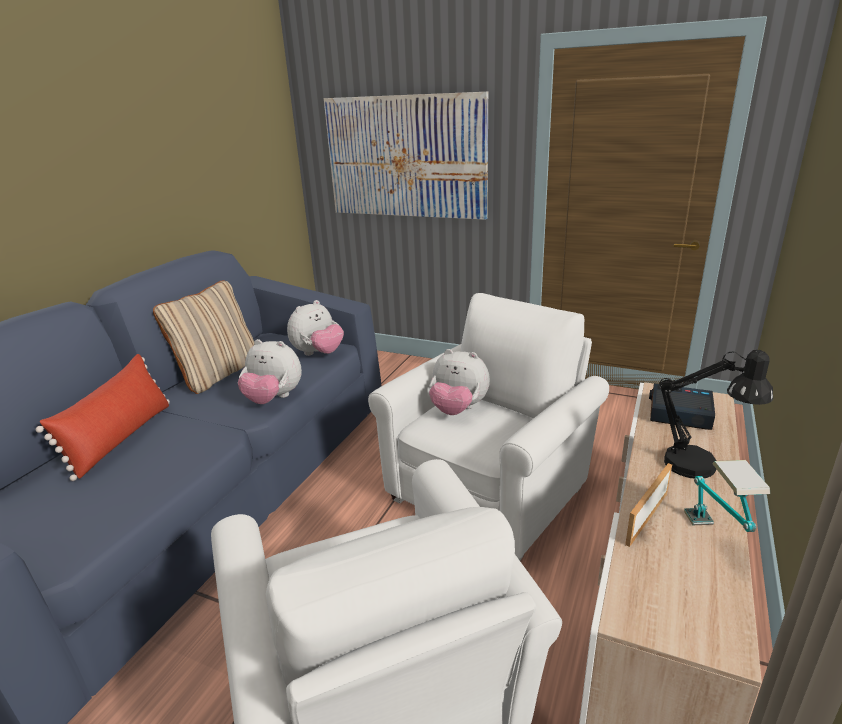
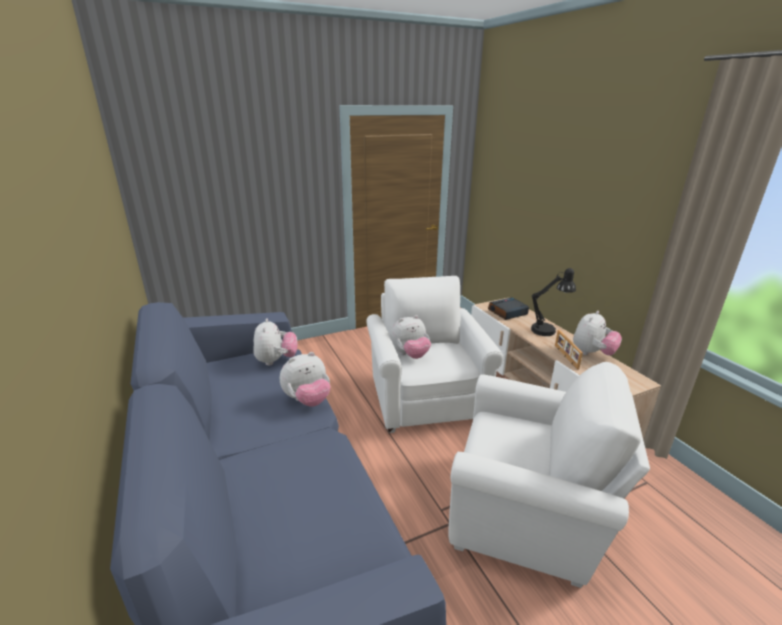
camera: 50 degrees left, 0 degrees up
red pillow [36,354,170,481] -> none
beige pillow [153,280,254,394] -> none
picture [324,92,488,220] -> none
table lamp [684,460,770,532] -> plush toy [573,311,622,356]

